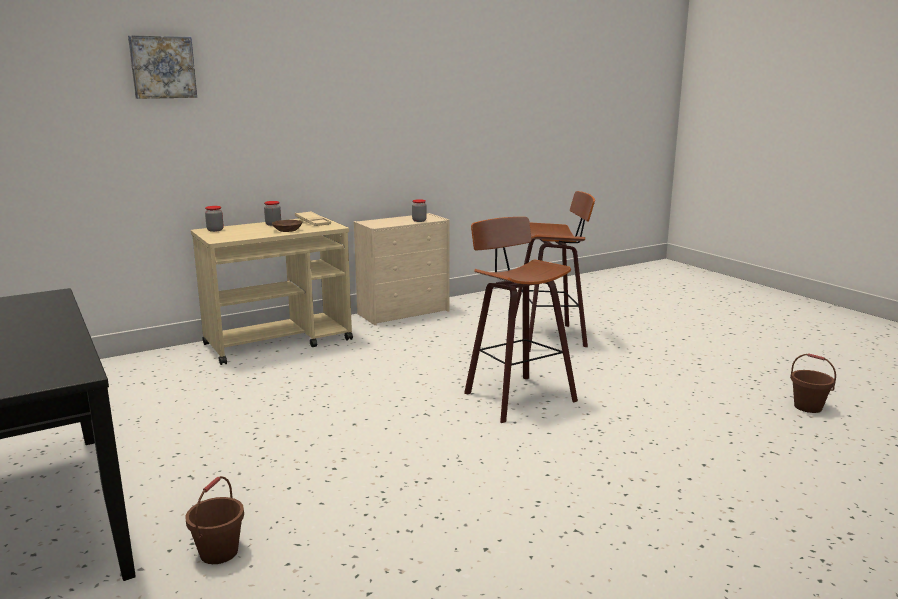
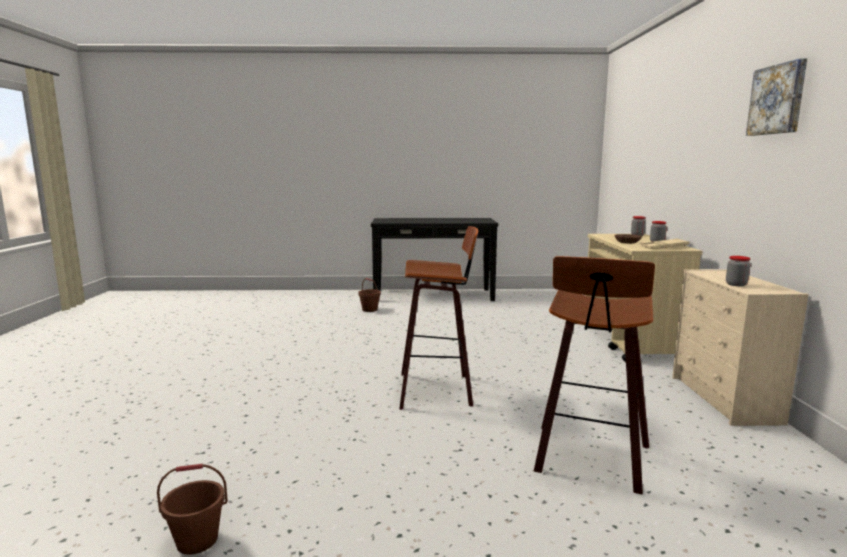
camera: 120 degrees right, 5 degrees down
picture [128,35,197,99] -> picture moved to [746,58,807,136]

